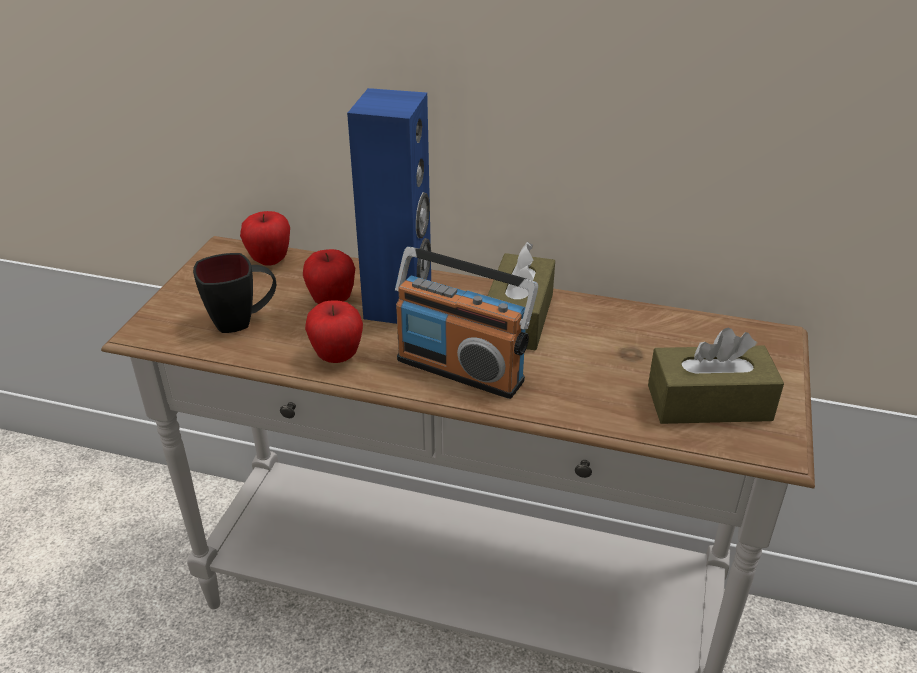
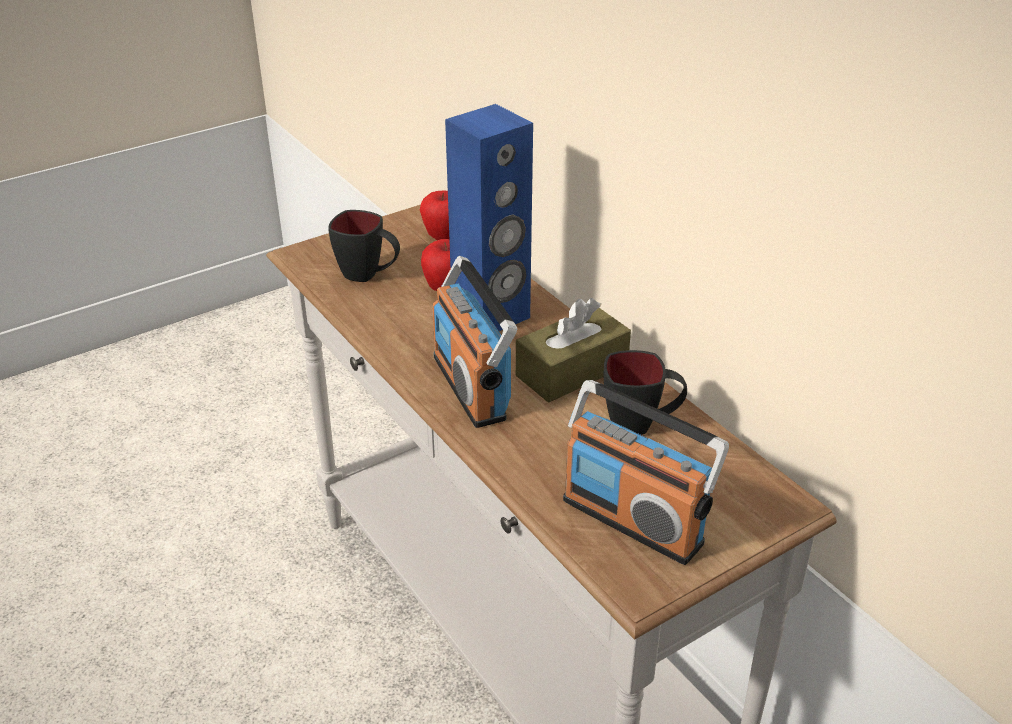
camera: 40 degrees right, 0 degrees up
apple [305,300,363,363] -> none
brown tissue box [648,328,784,424] -> radio [563,380,729,565]
none -> black mug [604,350,687,435]

